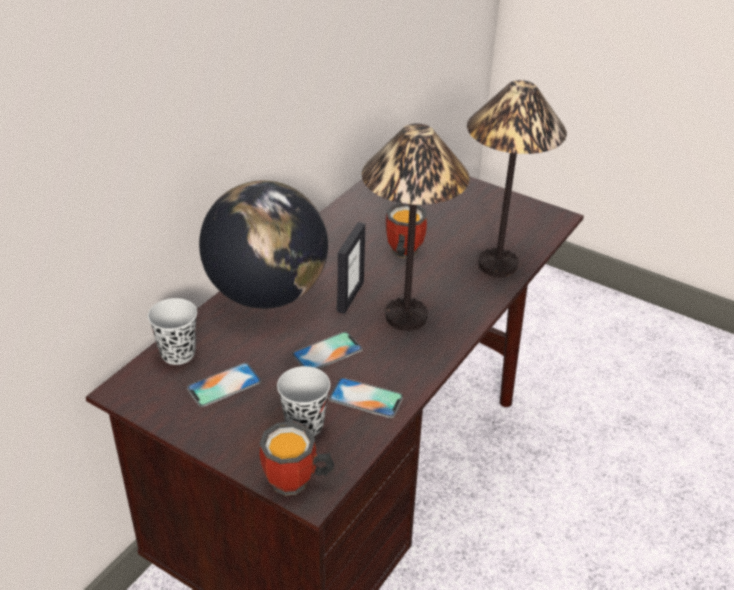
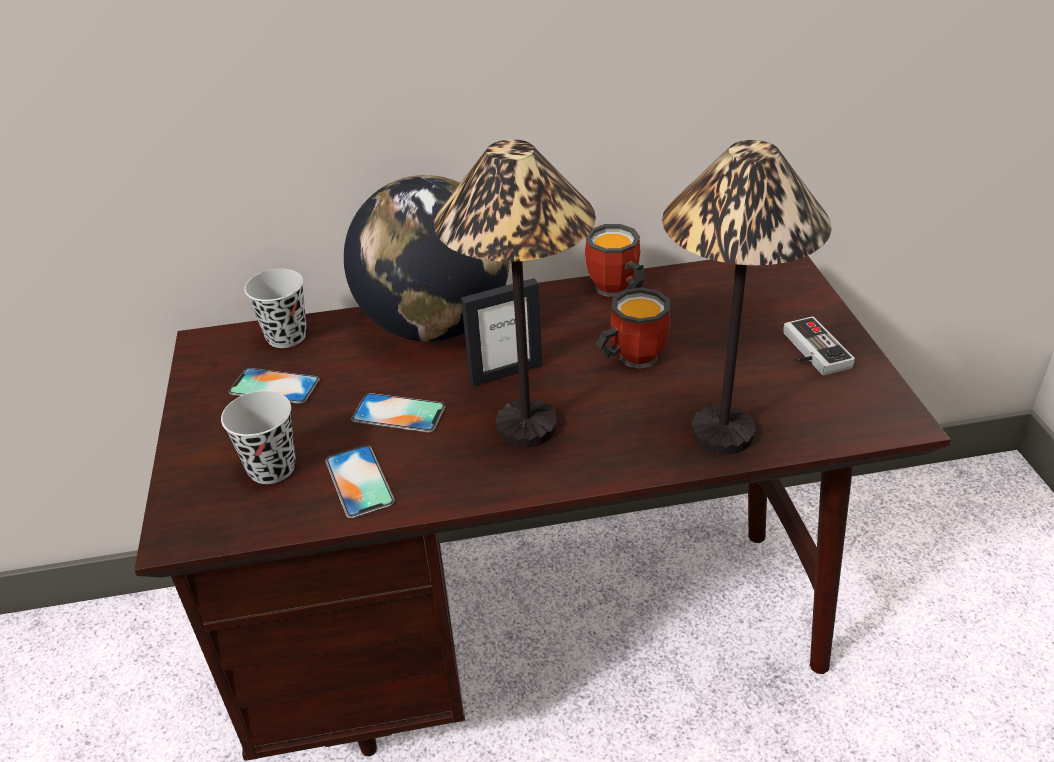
camera: 50 degrees right, 0 degrees up
mug [260,422,334,496] -> mug moved to [585,224,645,297]
none -> game controller [783,316,855,375]

